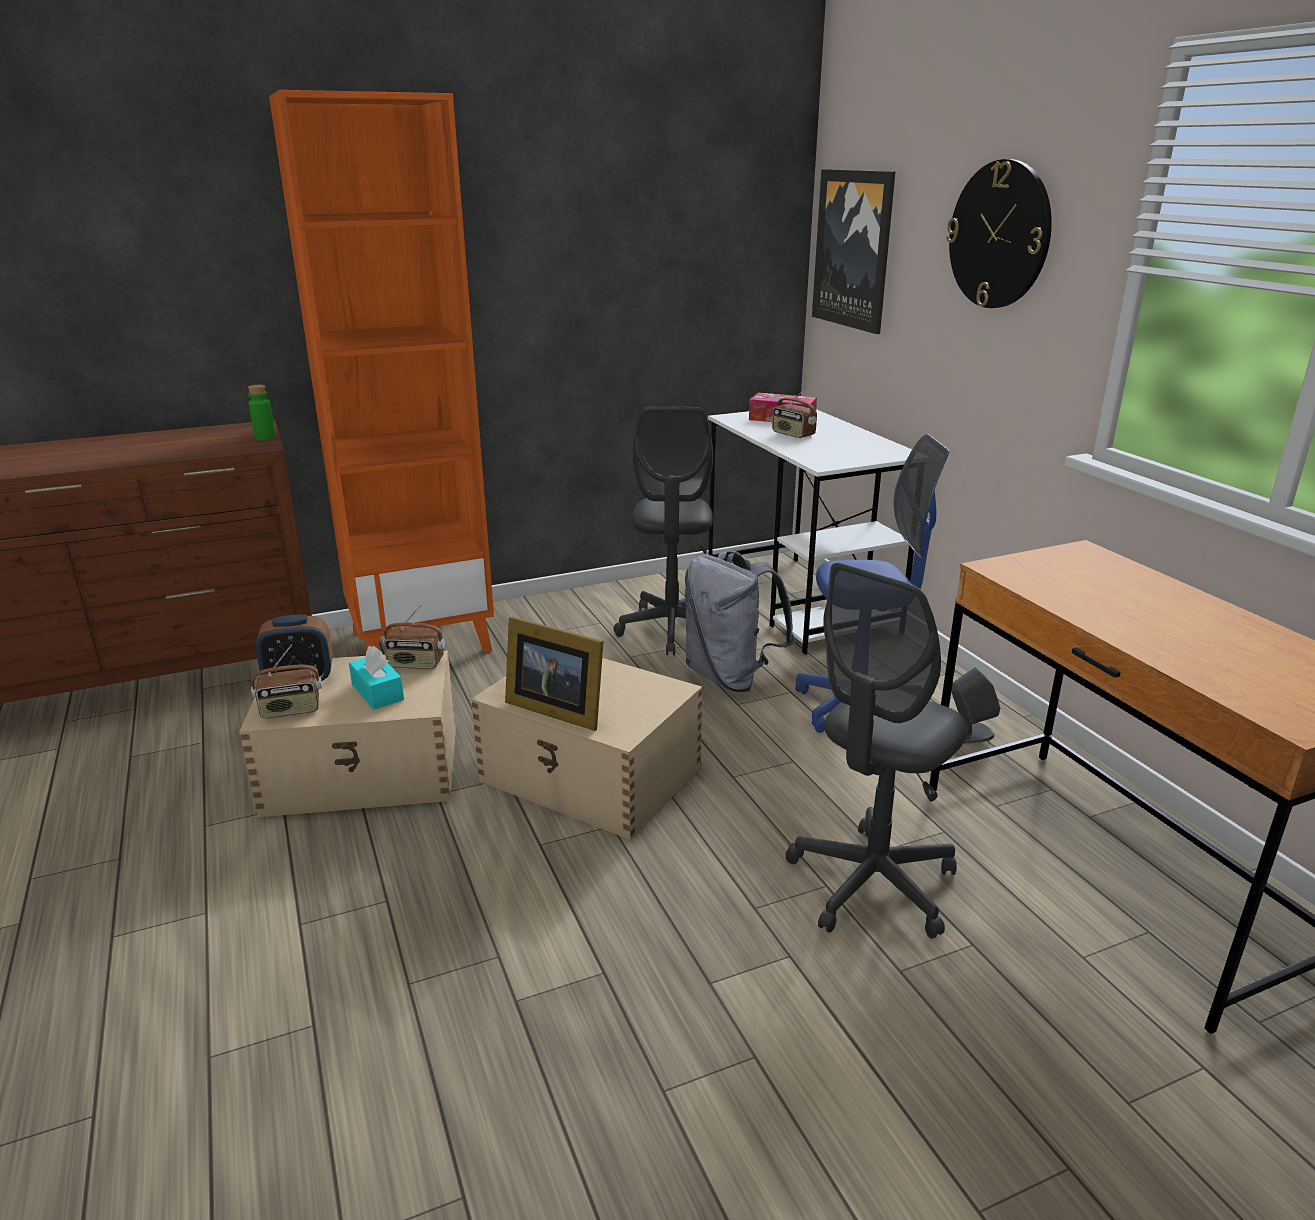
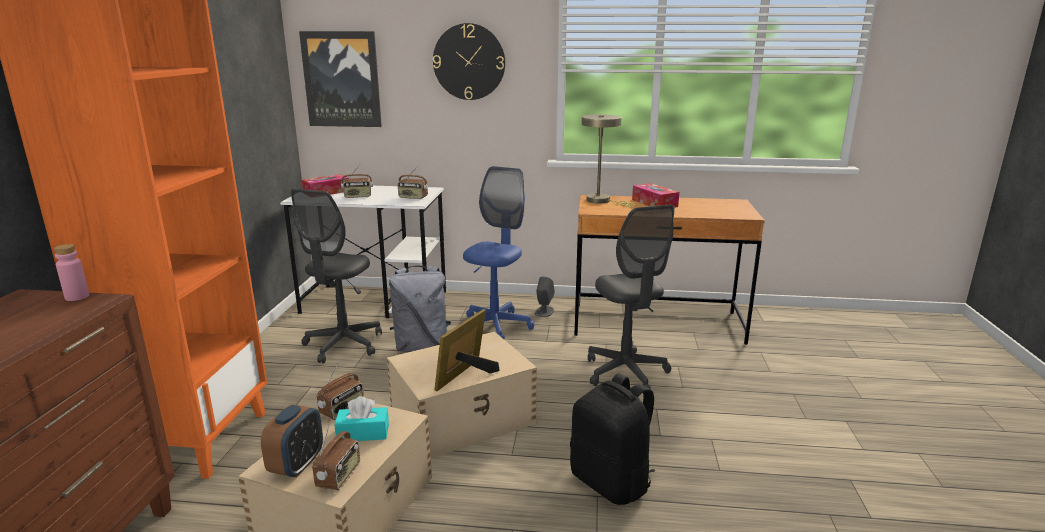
camera: 60 degrees left, 5 degrees down
green bottle [248,385,276,440] -> pink bottle [54,244,89,301]
picture frame [505,616,604,731] -> picture frame turned 150 degrees clockwise [434,309,500,392]
grey office chair [614,407,713,655] -> grey office chair turned 75 degrees clockwise [291,189,382,363]
none -> radio [398,166,428,199]
none -> black backpack [570,373,655,505]
none -> beige table lamp [582,114,635,207]
none -> tissue box [632,183,679,208]

